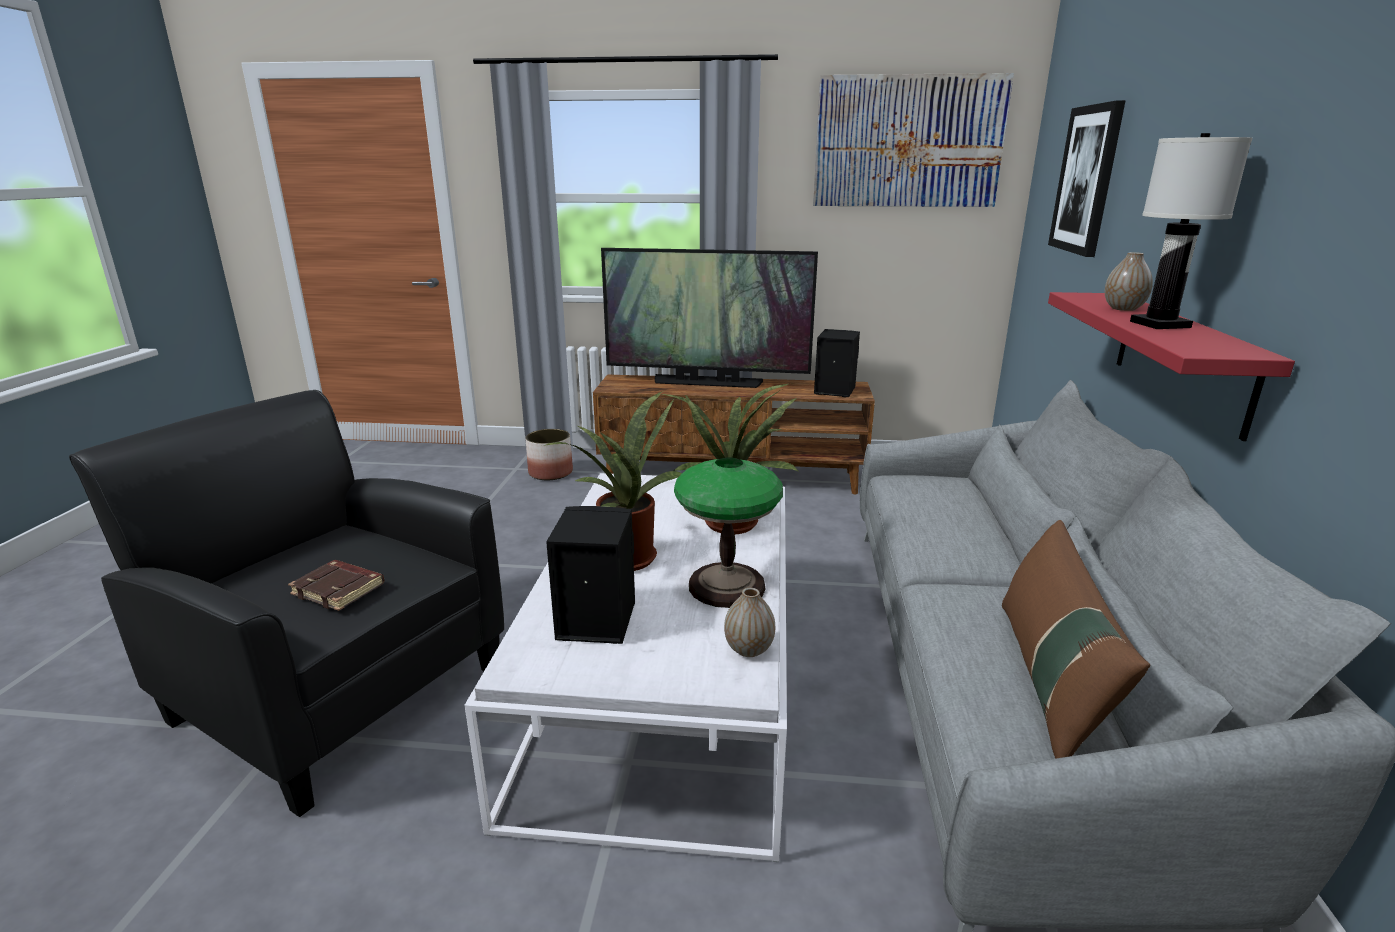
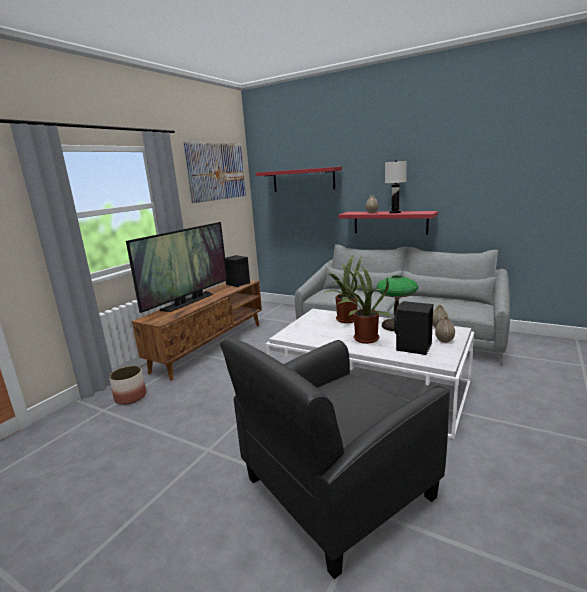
camera: 65 degrees left, 5 degrees down
brown book [288,560,385,611] -> none
brown pillow [1002,520,1150,759] -> none
picture [1048,100,1126,257] -> red shelf [256,167,342,192]
none -> vase [435,317,455,343]

